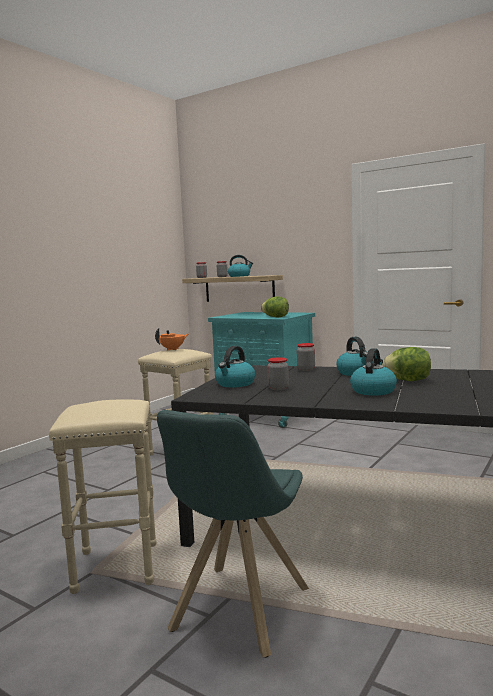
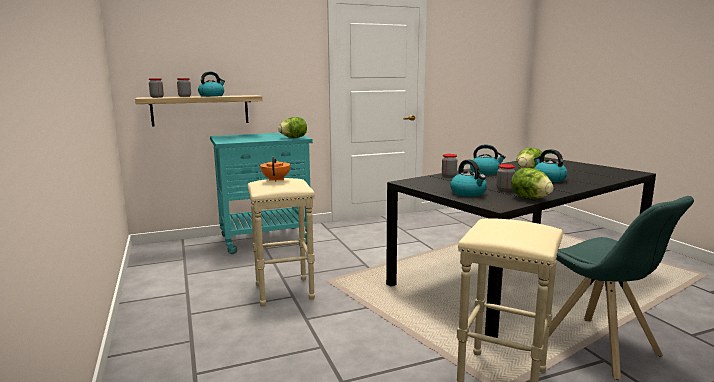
camera: 55 degrees left, 5 degrees up
none -> lettuce [511,168,554,199]

